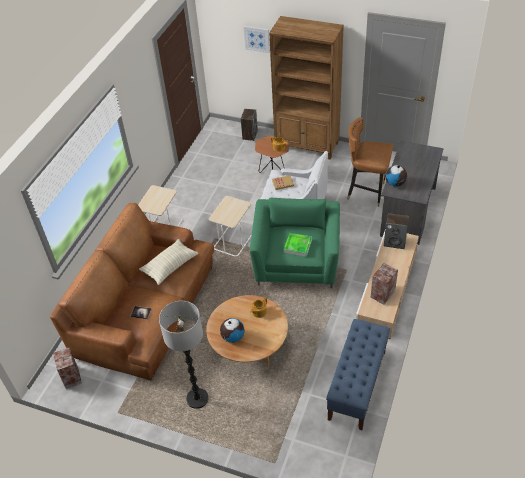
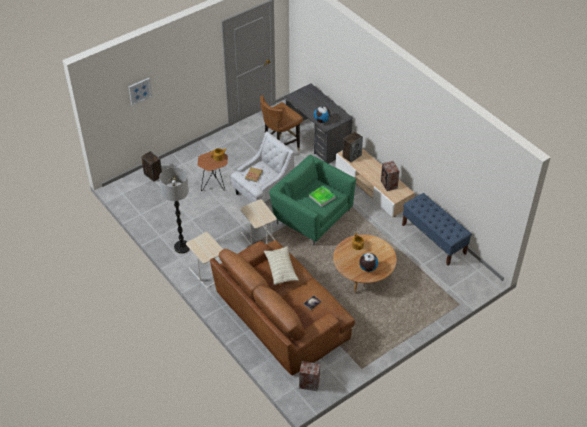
camera: 60 degrees left, 0 degrees up
floor lamp [159,301,208,409] -> floor lamp moved to [159,167,190,254]
brown bookcase [269,16,344,160] -> none

